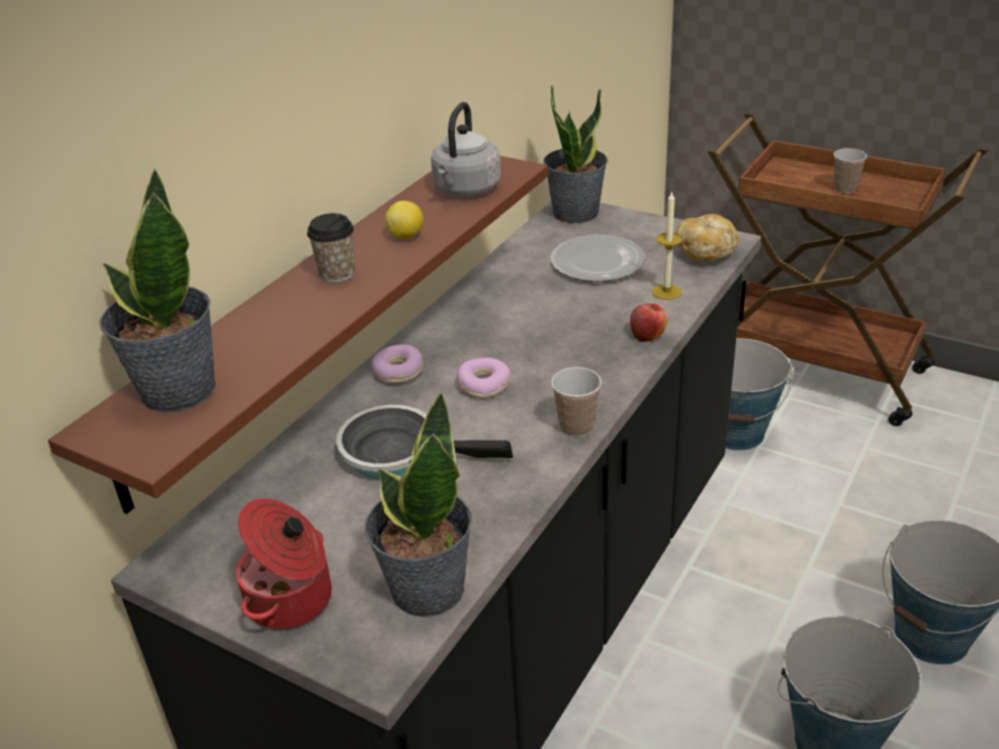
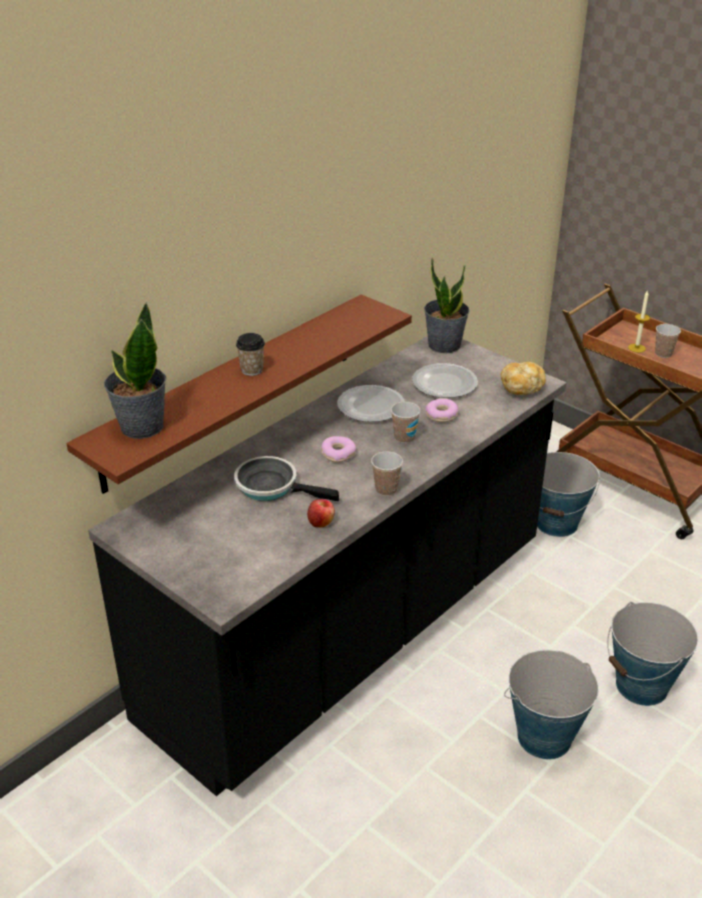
camera: 10 degrees right, 0 degrees up
cooking pot [236,498,332,630] -> none
potted plant [365,391,472,617] -> none
donut [371,344,423,383] -> donut moved to [425,399,458,422]
lemon [385,201,423,239] -> none
grey kettle [431,102,501,196] -> none
apple [630,303,668,342] -> apple moved to [307,499,335,527]
candle [652,192,682,300] -> candle moved to [628,290,650,353]
none -> plate [337,385,405,422]
none -> cup [391,402,421,443]

